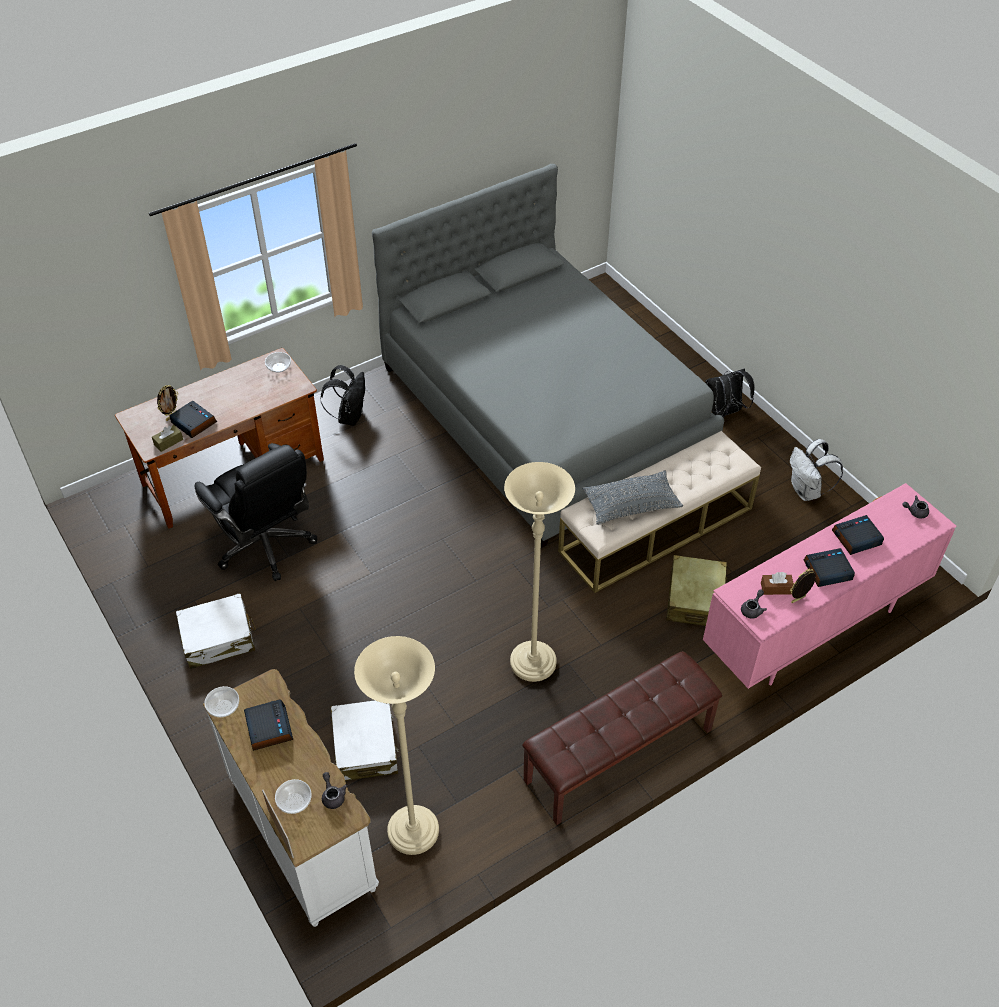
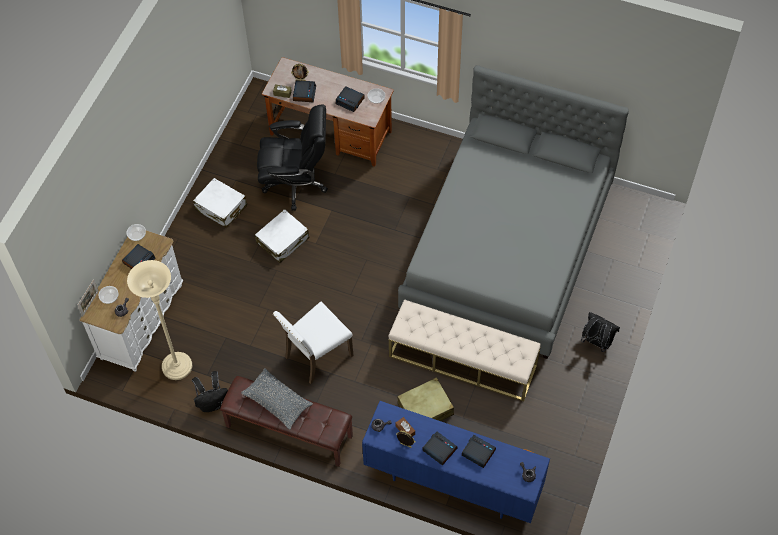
camera: 55 degrees right, 10 degrees up
black office chair [195,443,317,581] -> black office chair turned 105 degrees counterclockwise [257,104,328,211]
black backpack [320,365,365,426] -> black backpack moved to [192,371,228,412]
white suitcase [331,700,399,781] -> white suitcase moved to [255,209,310,263]
beige floor lamp [504,462,575,682] -> white chair [273,302,353,384]
grey pillow [582,471,683,525] -> grey pillow moved to [241,368,313,430]
pink dresser [703,483,956,689] -> blue dresser [362,401,550,523]
white backpack [790,439,843,501] -> none
none -> alarm clock [335,86,365,112]

